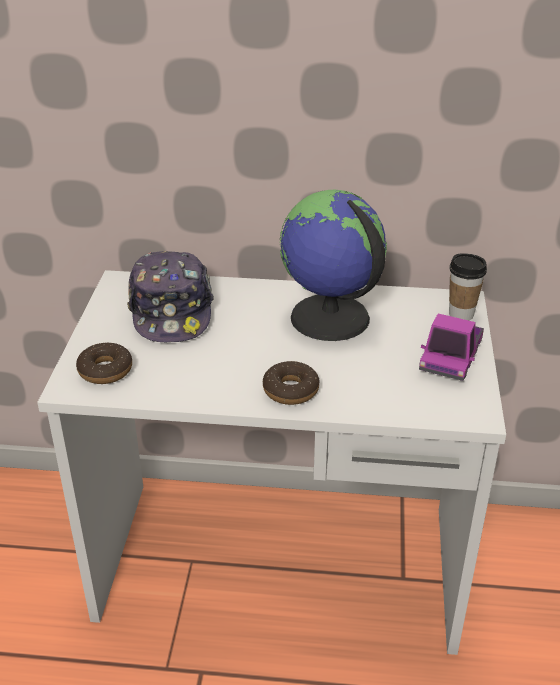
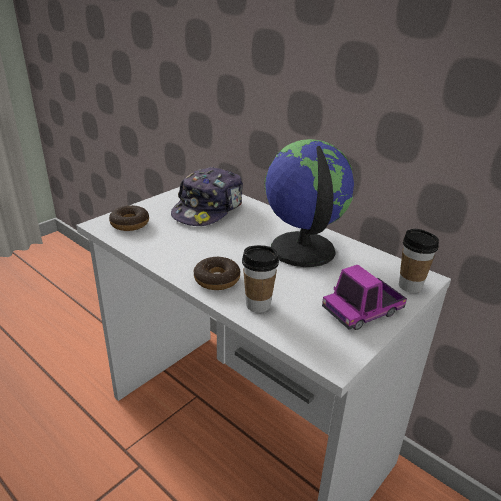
camera: 35 degrees right, 5 degrees down
none -> cup [242,245,279,313]

